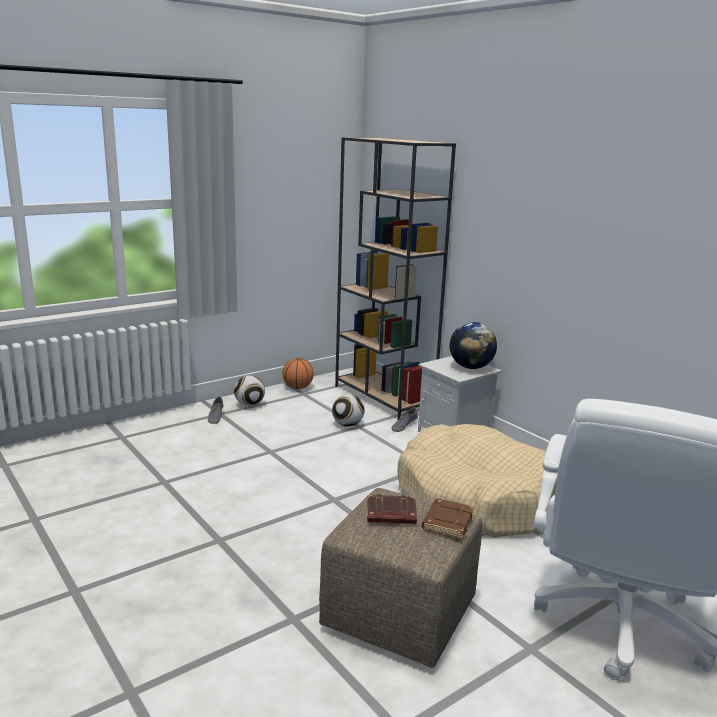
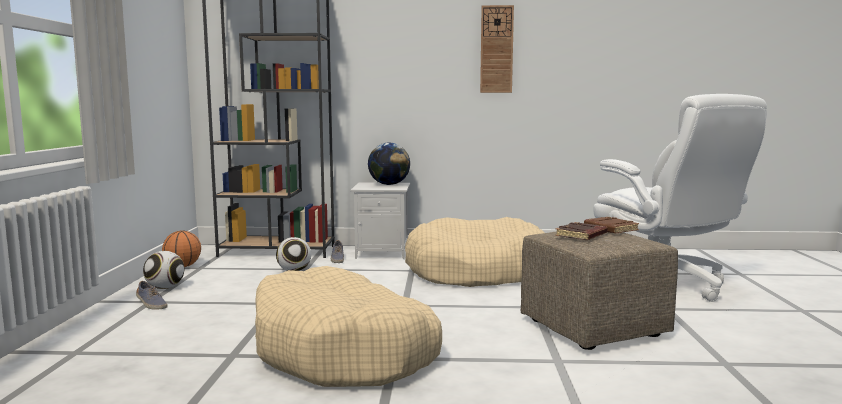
camera: 50 degrees left, 10 degrees down
none -> beige dog bed [255,266,442,387]
none -> wall clock [480,5,514,93]

